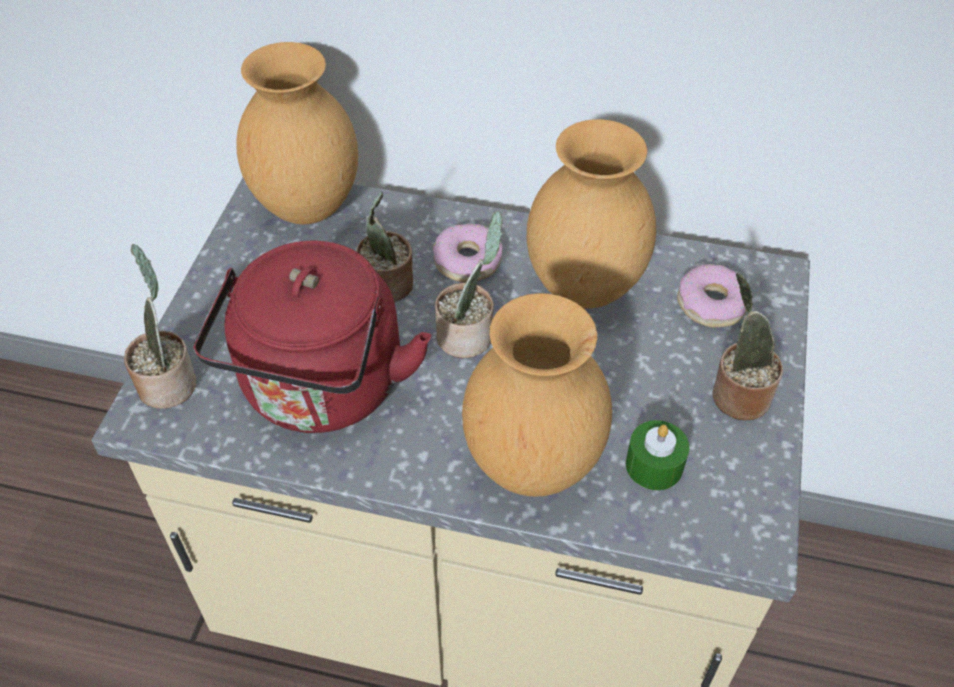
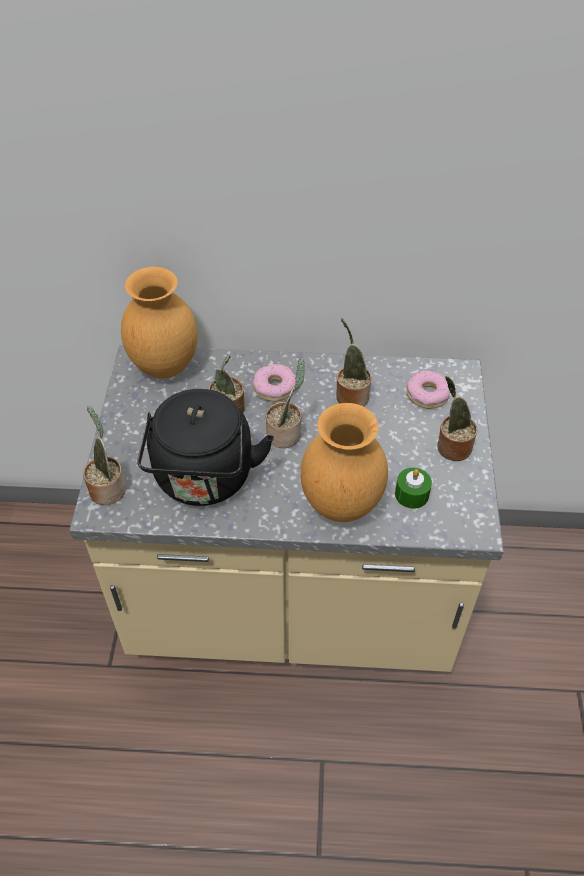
camera: 10 degrees left, 0 degrees up
red kettle [193,241,431,433] -> black kettle [137,389,274,506]
brown vase [527,119,656,309] -> potted plant [337,318,371,407]

